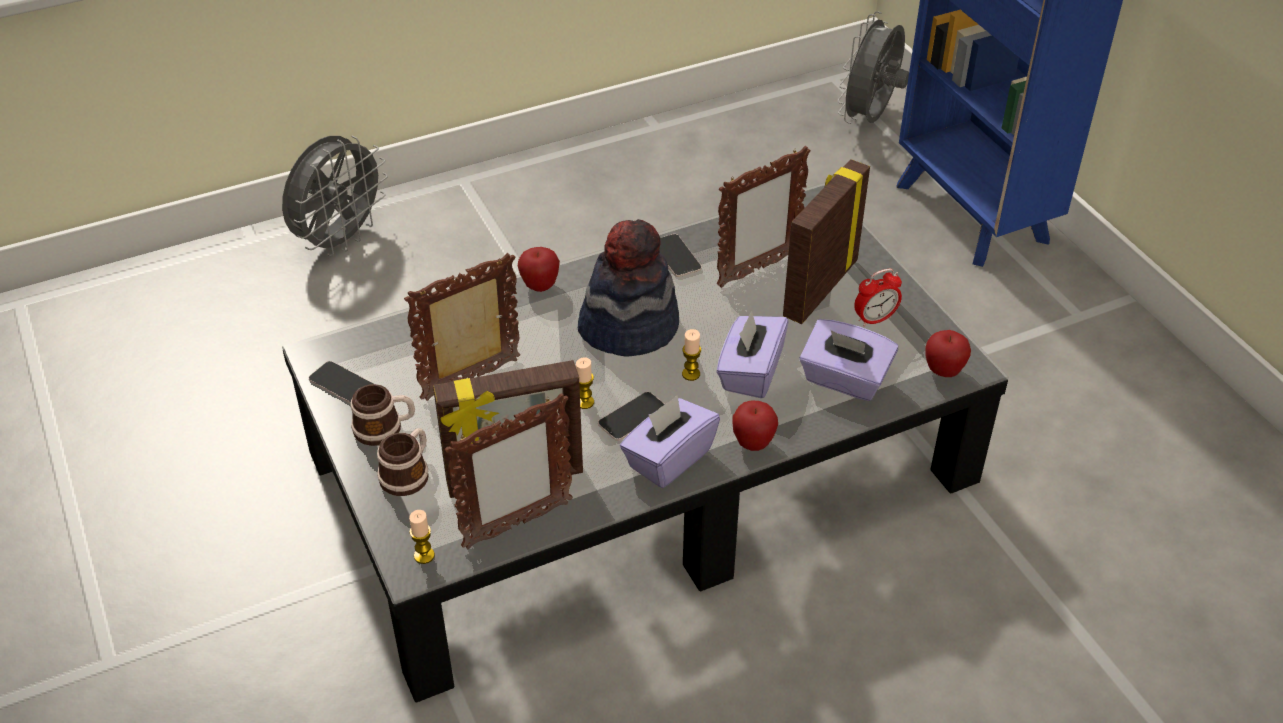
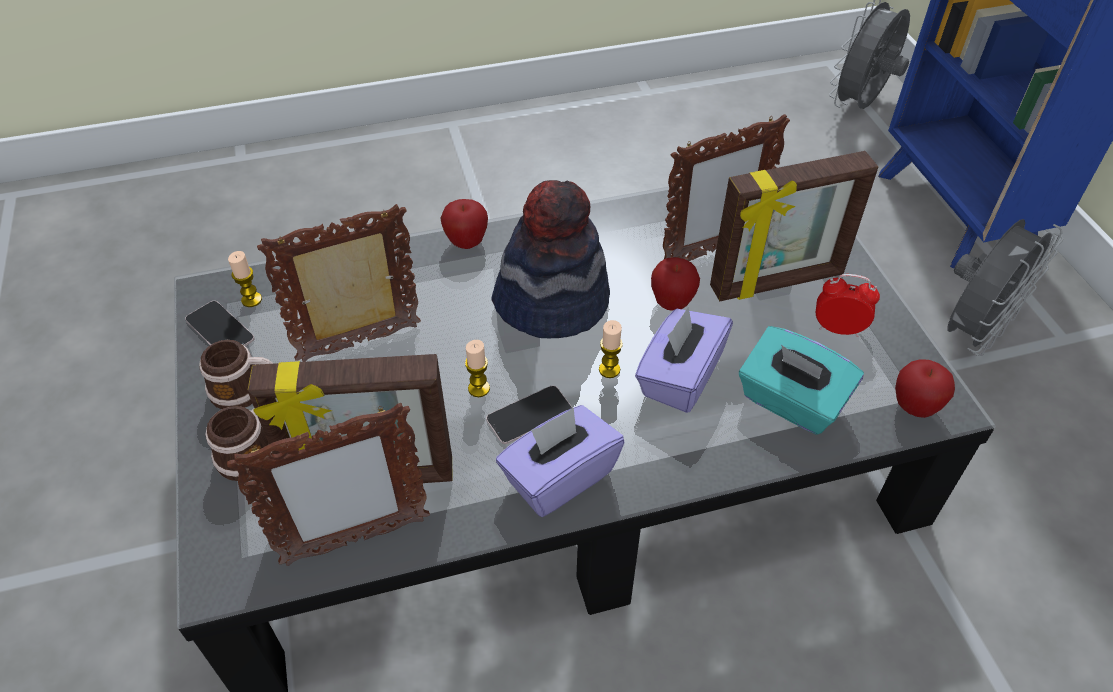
camera: 10 degrees right, 5 degrees up
grey fan [282,136,388,257] -> grey fan moved to [947,219,1064,356]
candle [409,510,435,564] -> candle moved to [228,251,262,307]
phone [659,234,702,277] -> none
apple [733,400,778,451] -> apple moved to [651,257,700,311]
picture frame [783,159,870,324] -> picture frame turned 150 degrees counterclockwise [710,151,878,301]
purple tissue box [800,319,898,401] -> turquoise tissue box [739,326,864,435]
alarm clock [854,269,902,327] -> alarm clock turned 150 degrees counterclockwise [816,274,880,337]

